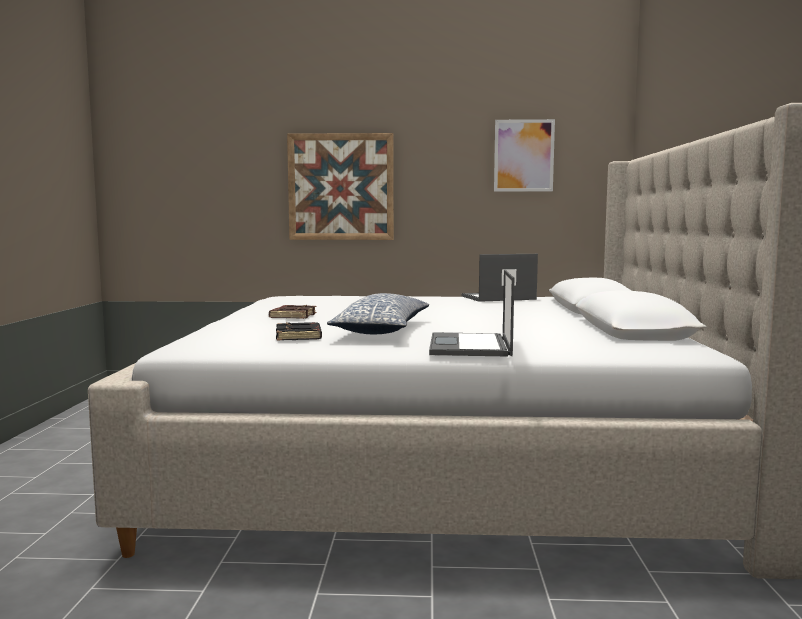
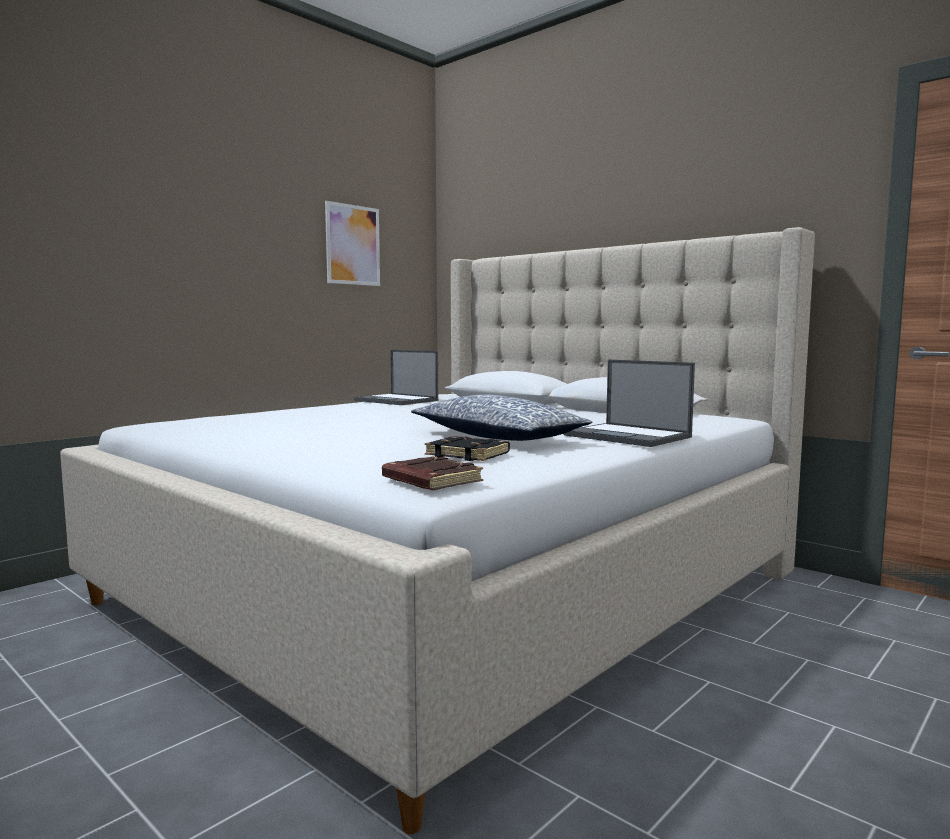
camera: 50 degrees left, 0 degrees up
brown book [269,305,316,319] -> brown book moved to [382,456,483,490]
picture [287,133,394,240] -> none
laptop [462,254,538,302] -> laptop turned 75 degrees counterclockwise [354,350,438,405]

